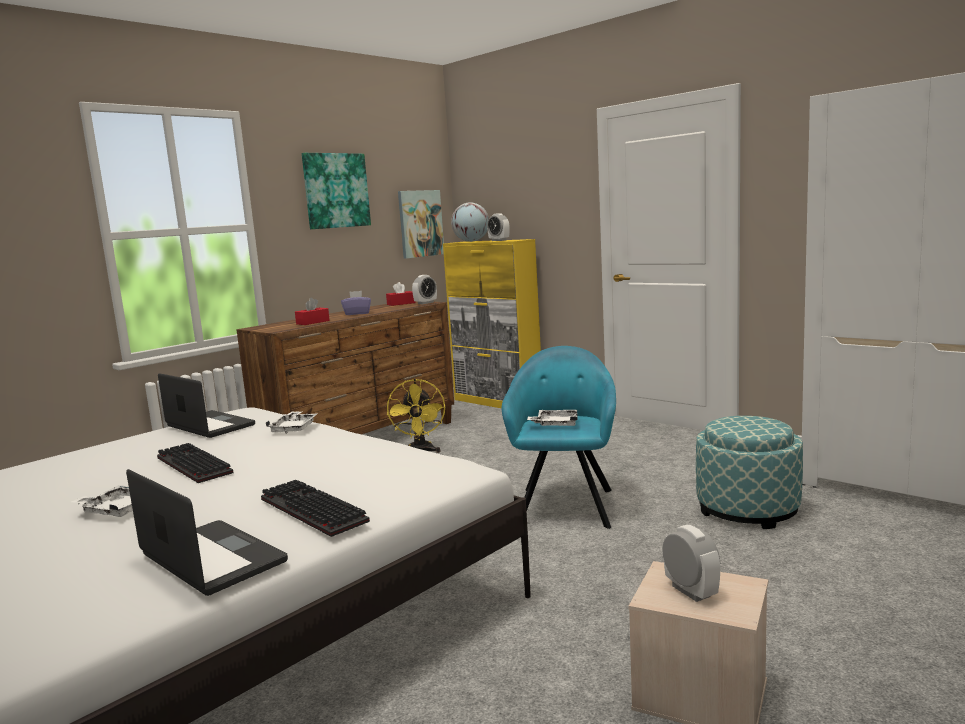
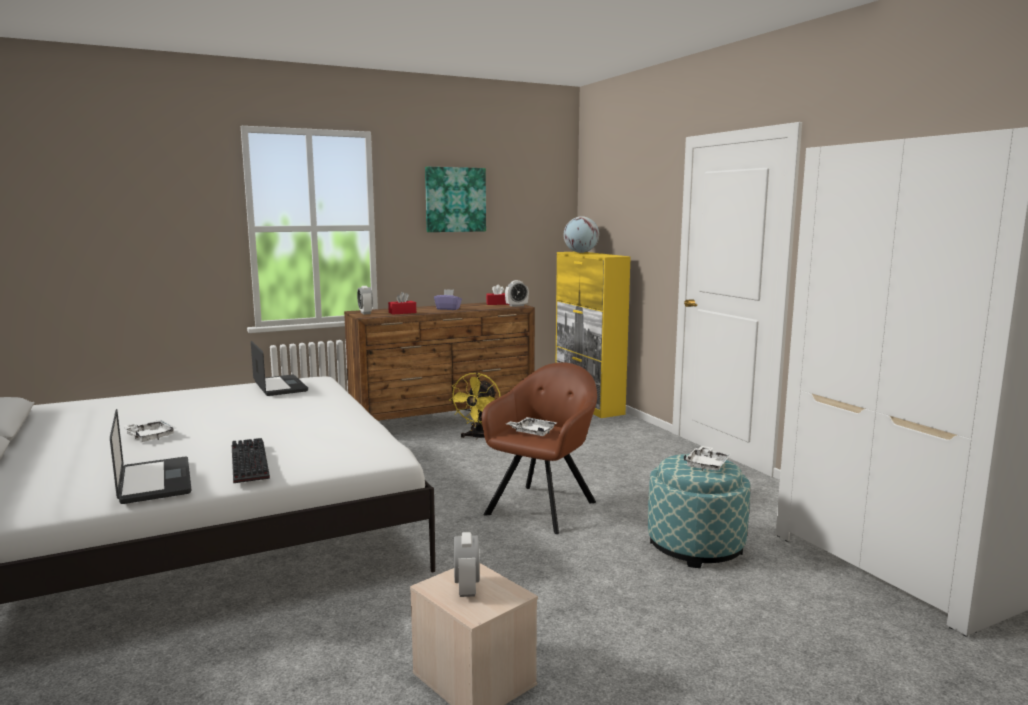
camera: 20 degrees right, 0 degrees up
keyboard [157,443,233,483] -> none
white tray [266,411,318,434] -> white tray moved to [683,446,731,470]
picture [398,190,444,259] -> none
alarm clock [487,213,510,241] -> alarm clock moved to [357,286,373,315]
turquoise armchair [502,346,616,529] -> brown armchair [481,362,597,534]

